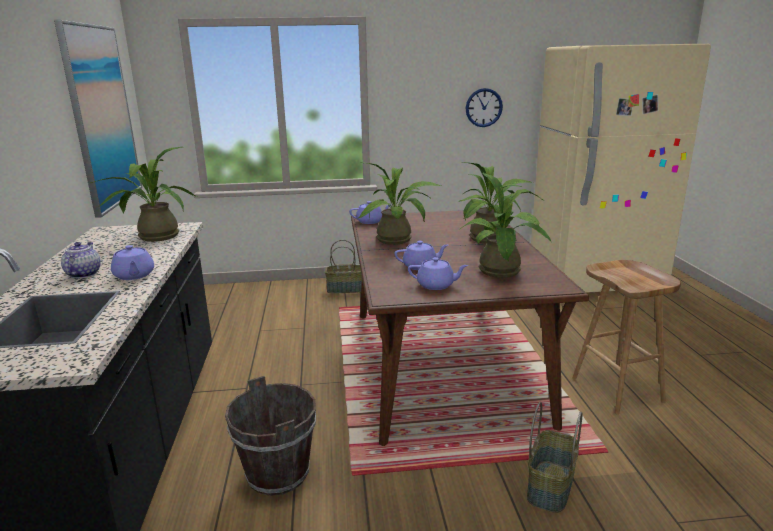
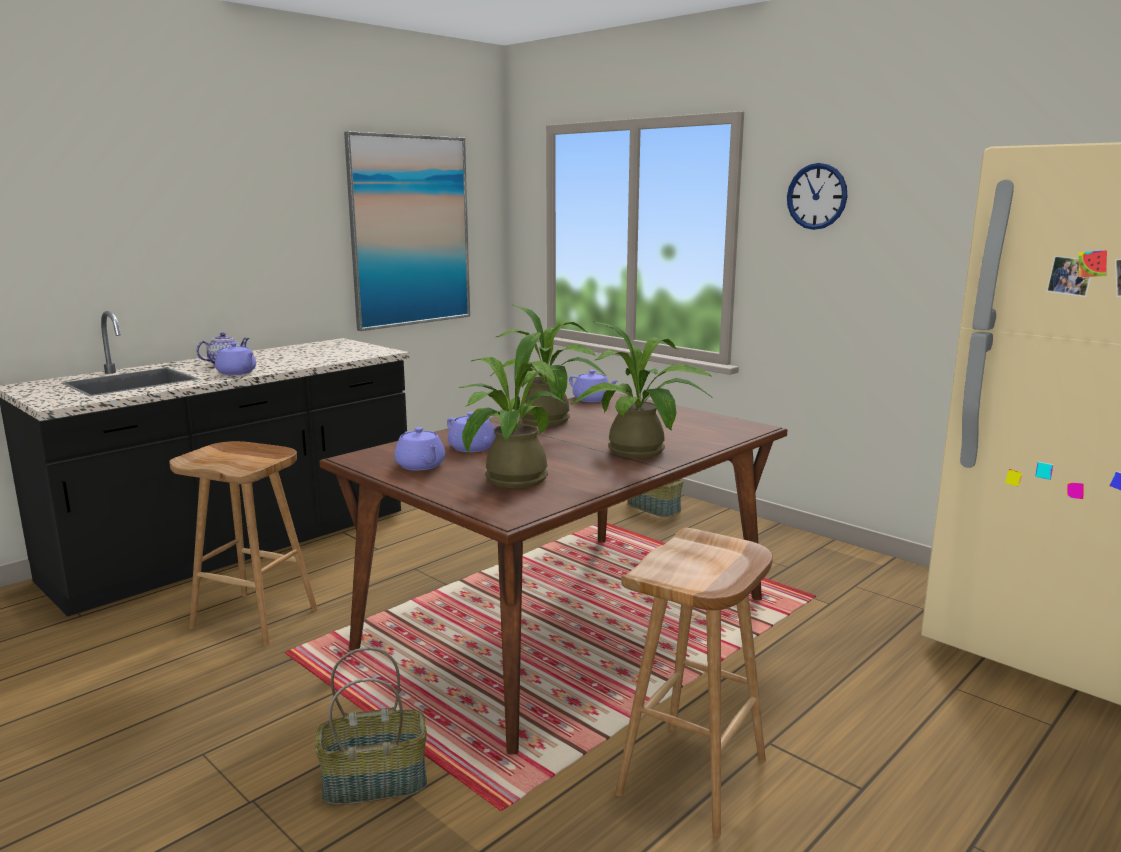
camera: 50 degrees right, 5 degrees down
potted plant [91,147,197,242] -> none
purple teapot [111,245,154,280] -> purple teapot turned 75 degrees counterclockwise [215,342,256,375]
brown bucket [225,376,316,496] -> brown stool [169,441,318,646]
wall clock [466,88,503,127] -> wall clock moved to [787,163,847,230]

